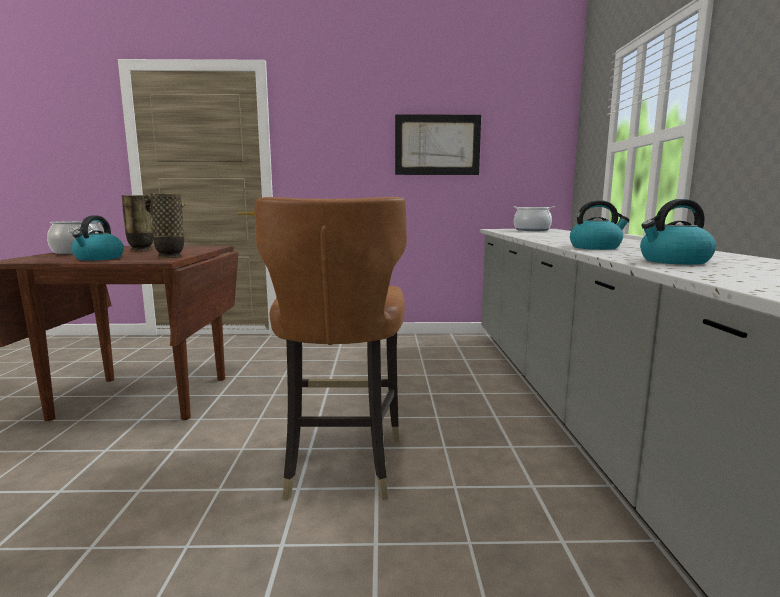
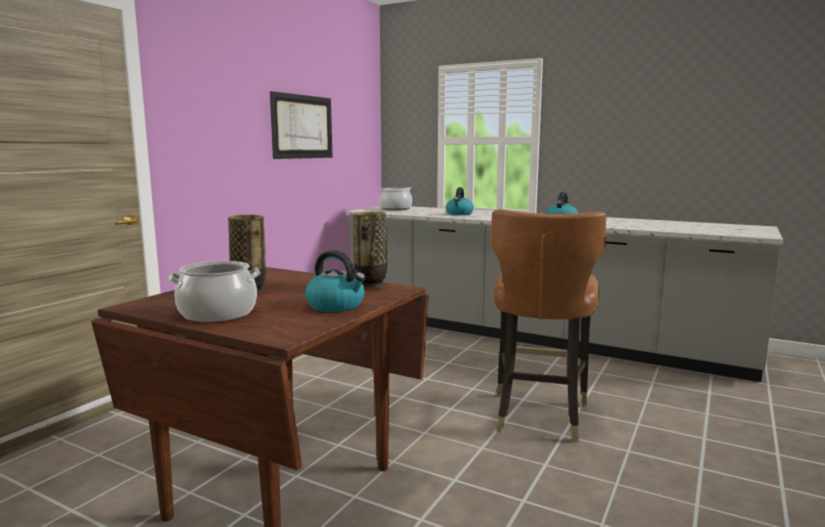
camera: 60 degrees left, 0 degrees up
brown chair [254,197,407,500] -> brown chair turned 75 degrees clockwise [490,209,606,442]
kettle [640,199,716,265] -> kettle moved to [446,187,474,215]

